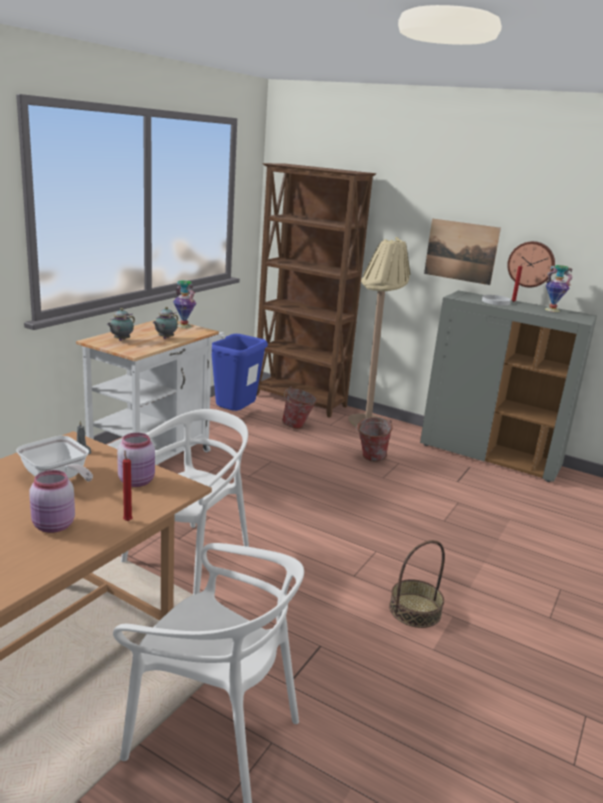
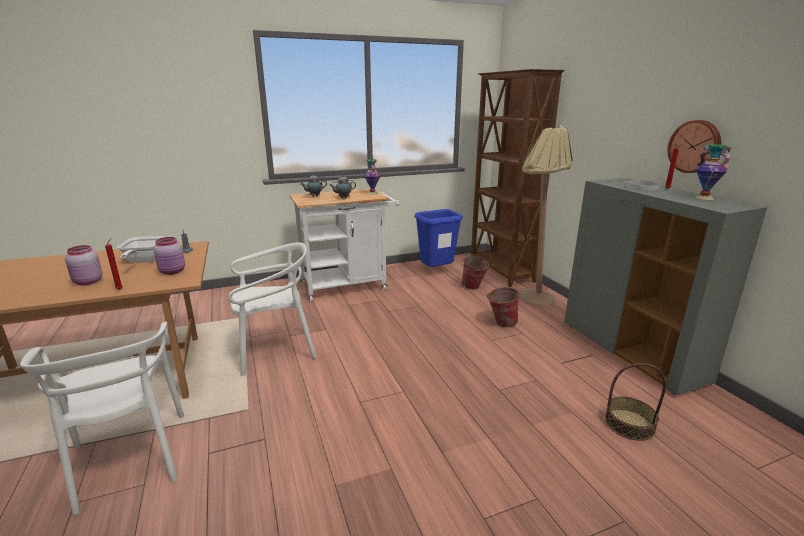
camera: 40 degrees right, 0 degrees up
basket [389,540,445,628] -> basket moved to [605,363,666,441]
picture [424,219,501,285] -> none

